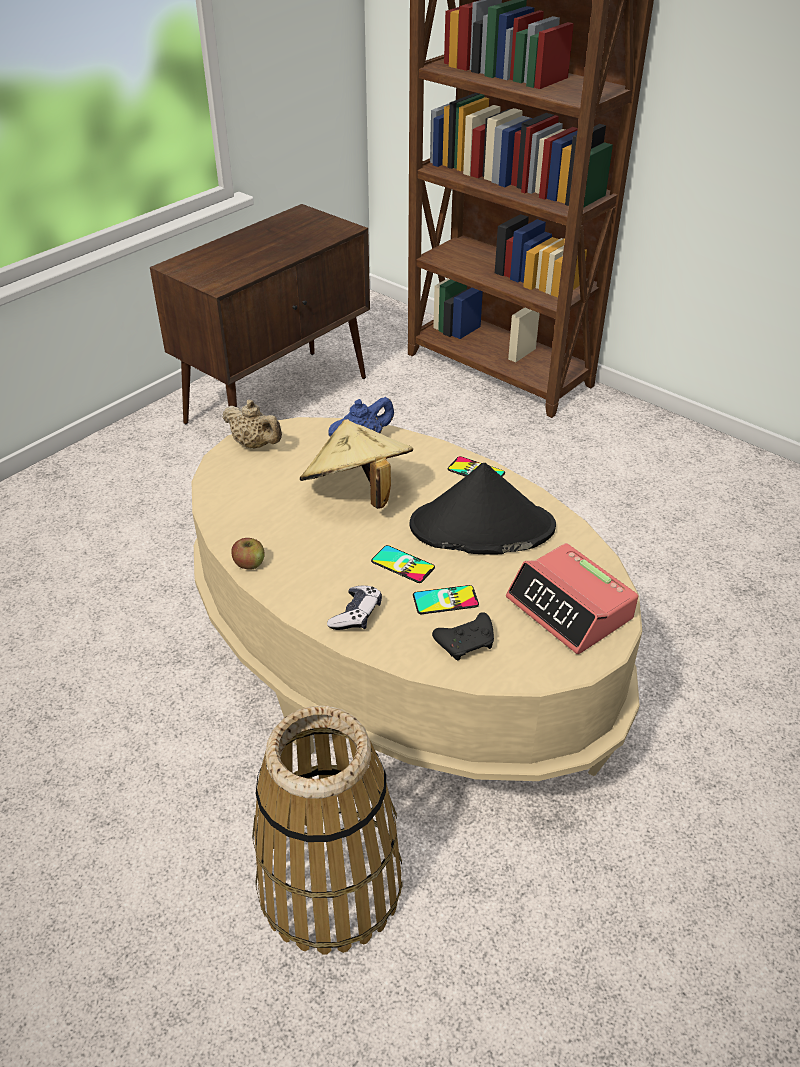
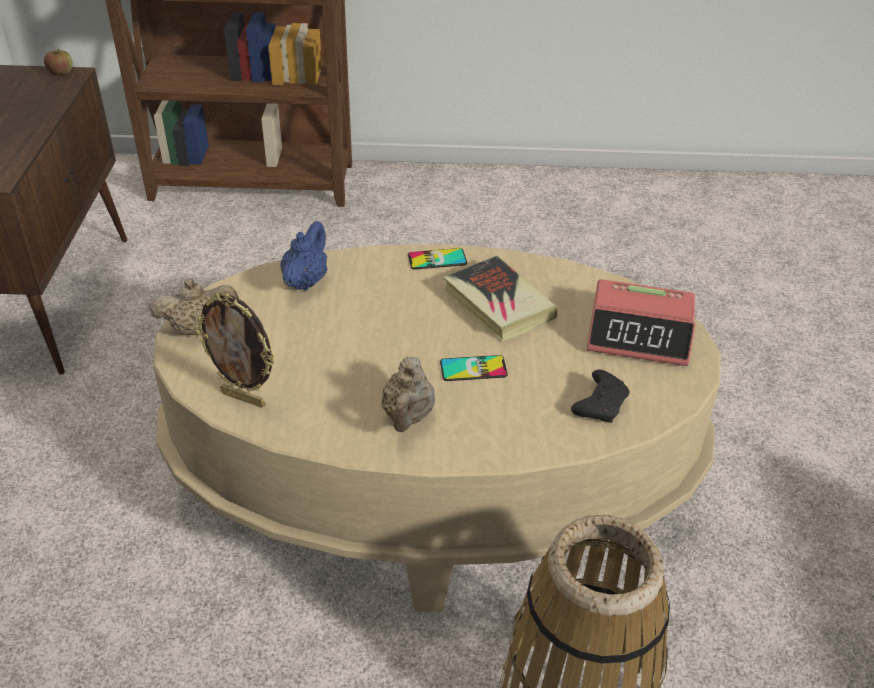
camera: 40 degrees left, 0 degrees up
apple [231,538,265,570] -> apple moved to [44,49,73,75]
beige hat [300,419,413,509] -> none
game controller [327,586,382,630] -> none
black hat [410,463,556,555] -> book [443,256,558,342]
phone [413,585,479,614] -> none
none -> picture frame [194,293,275,408]
none -> beige teapot [381,356,435,432]

